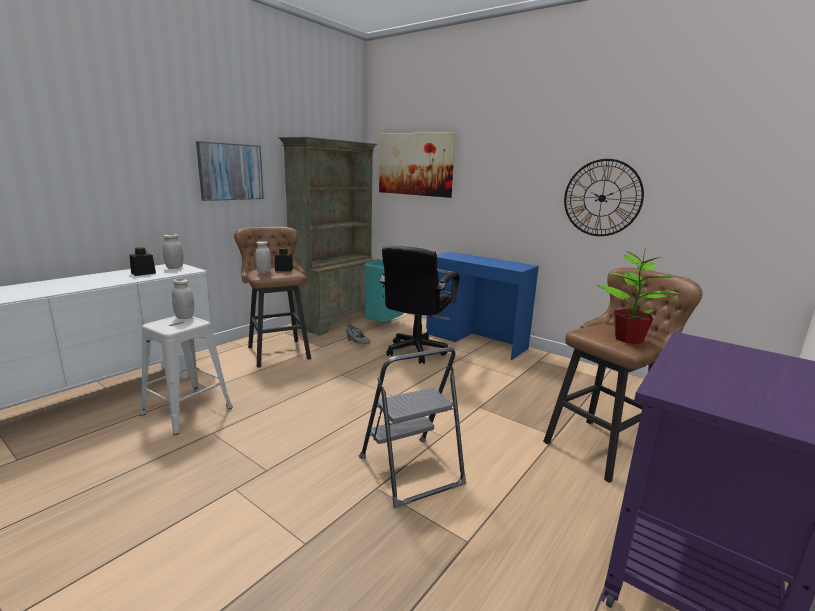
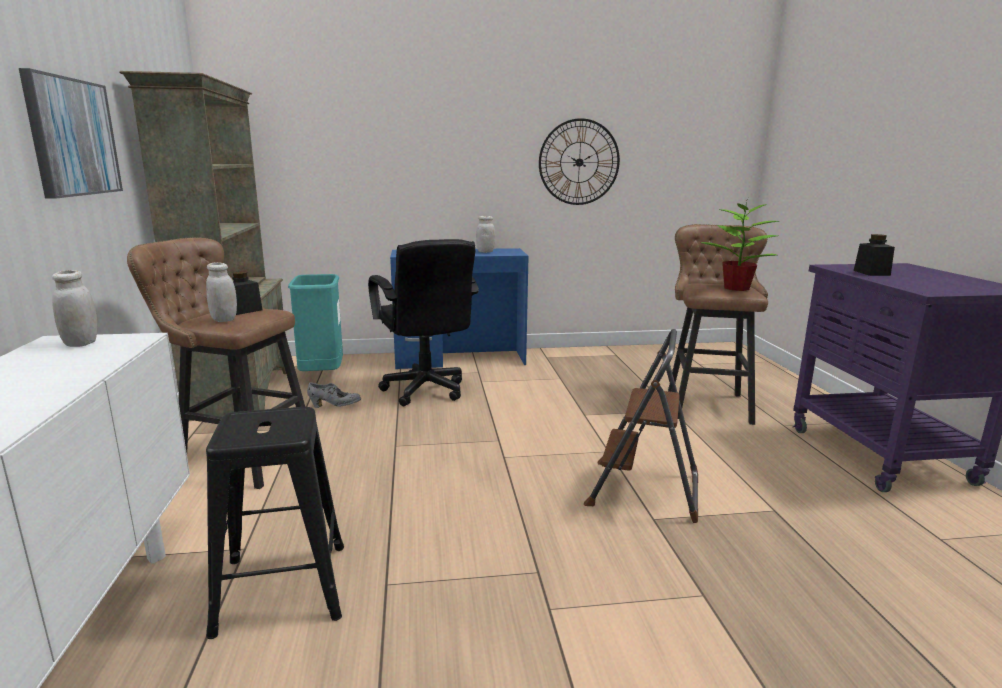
camera: 45 degrees left, 0 degrees up
black jar [129,247,156,276] -> black jar moved to [854,234,895,276]
white stool [140,316,233,435] -> black stool [206,407,344,639]
white jar [172,278,194,319] -> white jar moved to [476,216,495,253]
grey step ladder [359,347,466,508] -> brown step ladder [584,329,698,523]
picture [379,132,456,198] -> none

